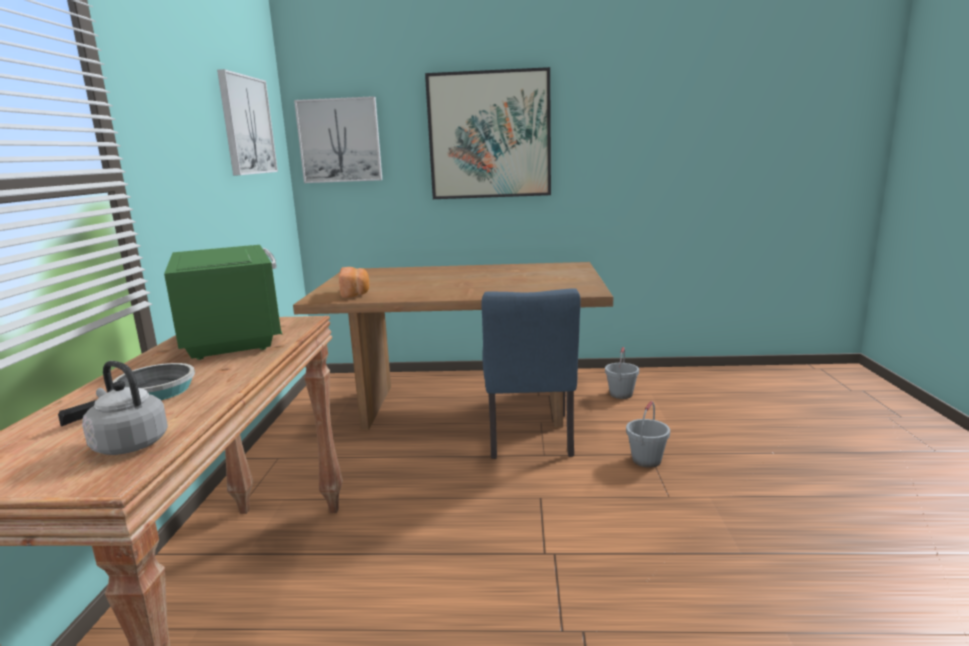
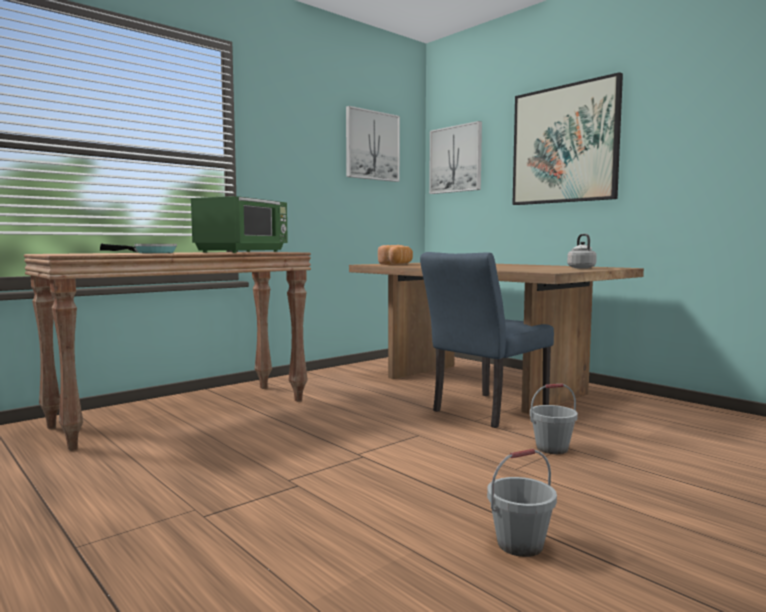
camera: 45 degrees right, 10 degrees down
grey kettle [82,361,168,455] -> grey kettle moved to [567,234,597,269]
grey bucket [605,347,639,399] -> grey bucket moved to [487,449,557,557]

